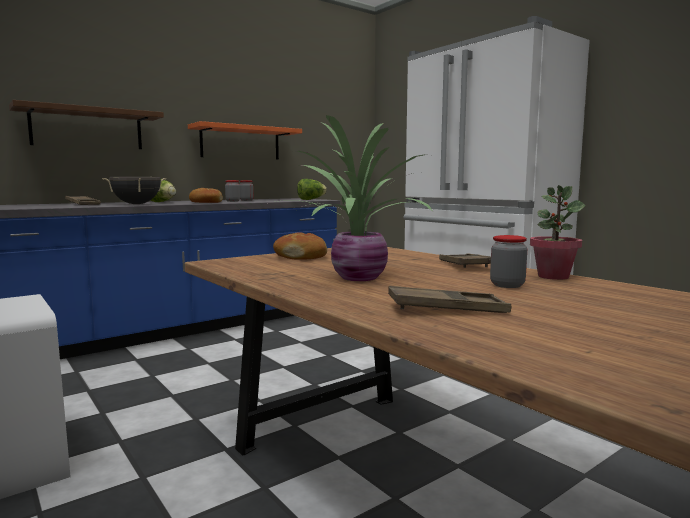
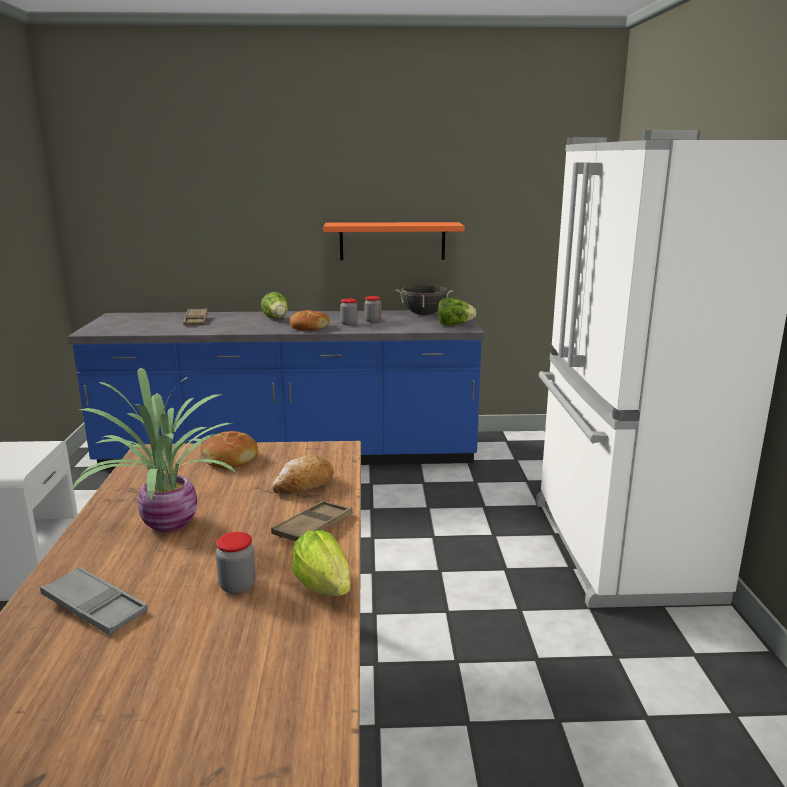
camera: 35 degrees right, 10 degrees up
brown shelf [9,100,164,149] -> none
black cooking pot [102,177,166,204] -> black cooking pot moved to [395,285,454,315]
brown tray [388,286,511,313] -> grey tray [40,567,148,635]
potted plant [530,185,585,280] -> lettuce [292,530,350,596]
none -> bread [272,455,334,493]

